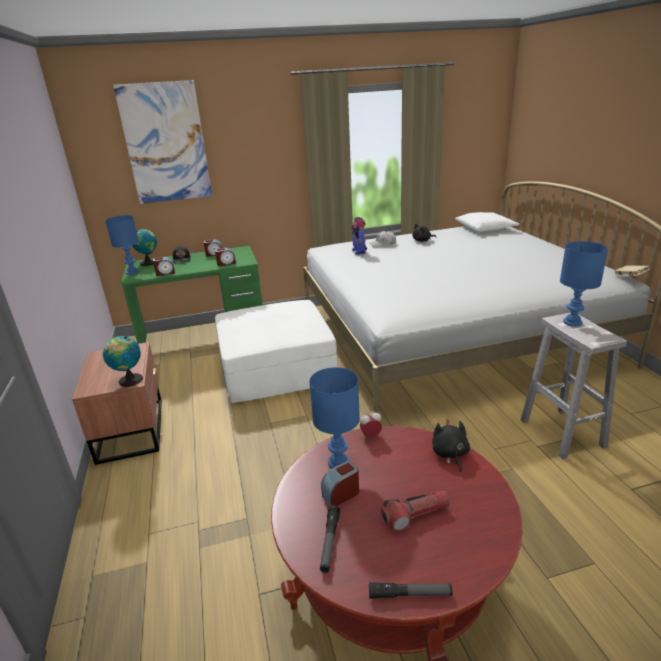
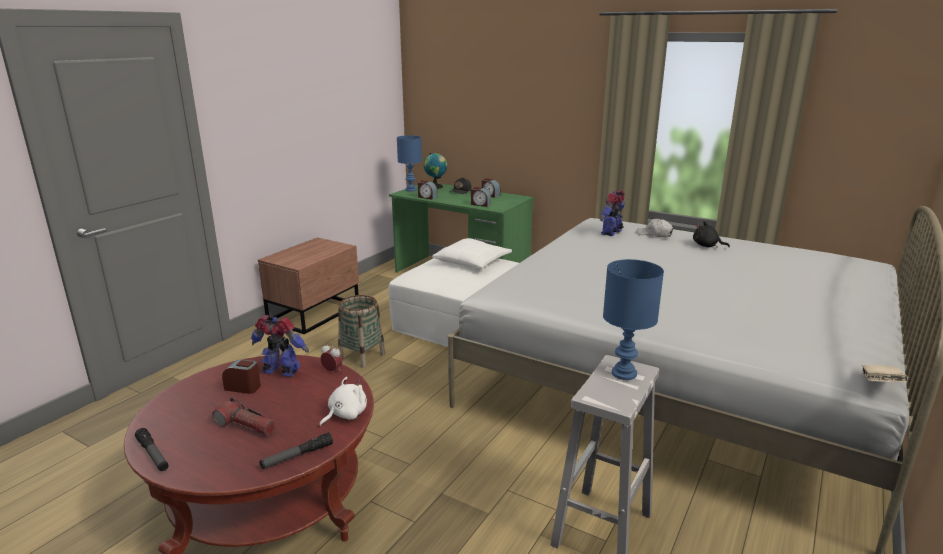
camera: 45 degrees right, 5 degrees down
globe [103,336,143,387] -> none
picture [113,80,212,204] -> none
blue table lamp [309,367,360,468] -> toy robot [251,315,309,377]
flashlight [320,505,340,573] -> flashlight moved to [259,432,333,469]
black plush toy [432,419,470,472] -> white plush toy [319,377,367,427]
white pillow [455,212,519,232] -> white pillow moved to [432,238,512,269]
none -> basket [338,295,385,368]

